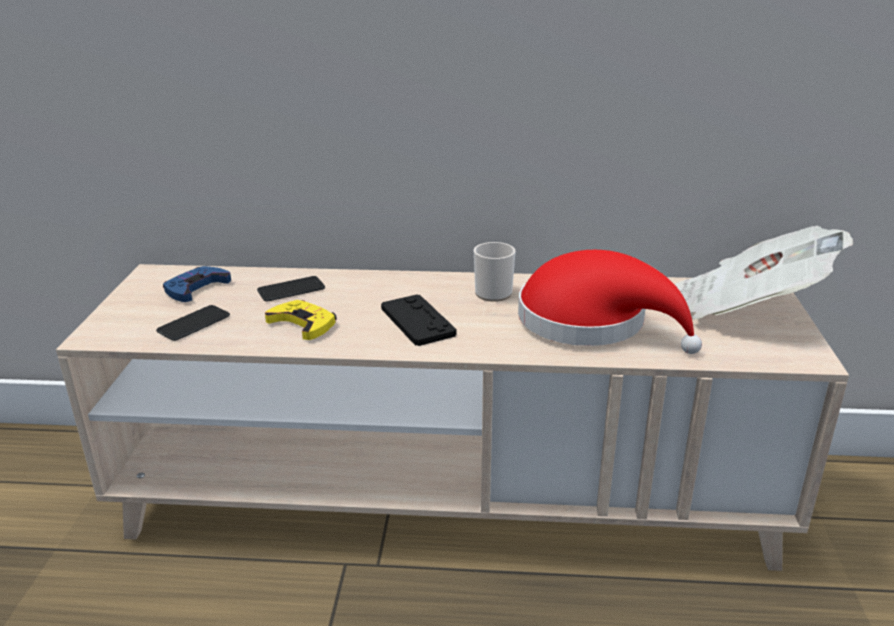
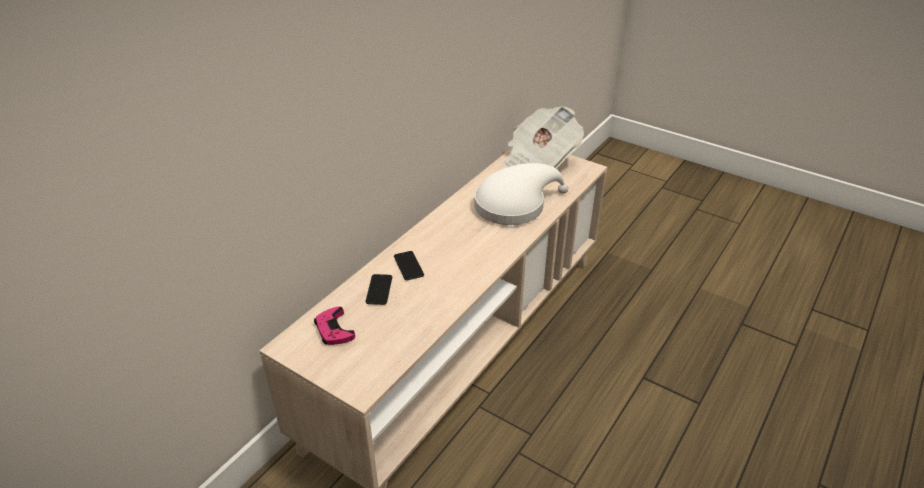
camera: 60 degrees left, 10 degrees up
phone [156,305,230,341] -> phone moved to [394,251,424,280]
blue game controller [163,266,231,302] -> pink game controller [314,307,355,345]
yellow game controller [265,300,337,340] -> none
black game controller [381,294,456,346] -> none
mug [474,242,516,302] -> none
red hat [518,250,702,354] -> white hat [474,163,568,225]

